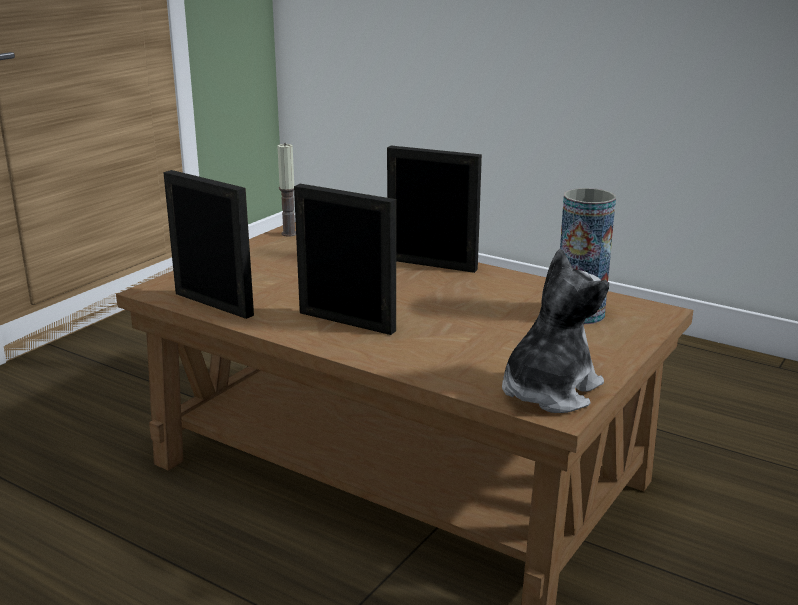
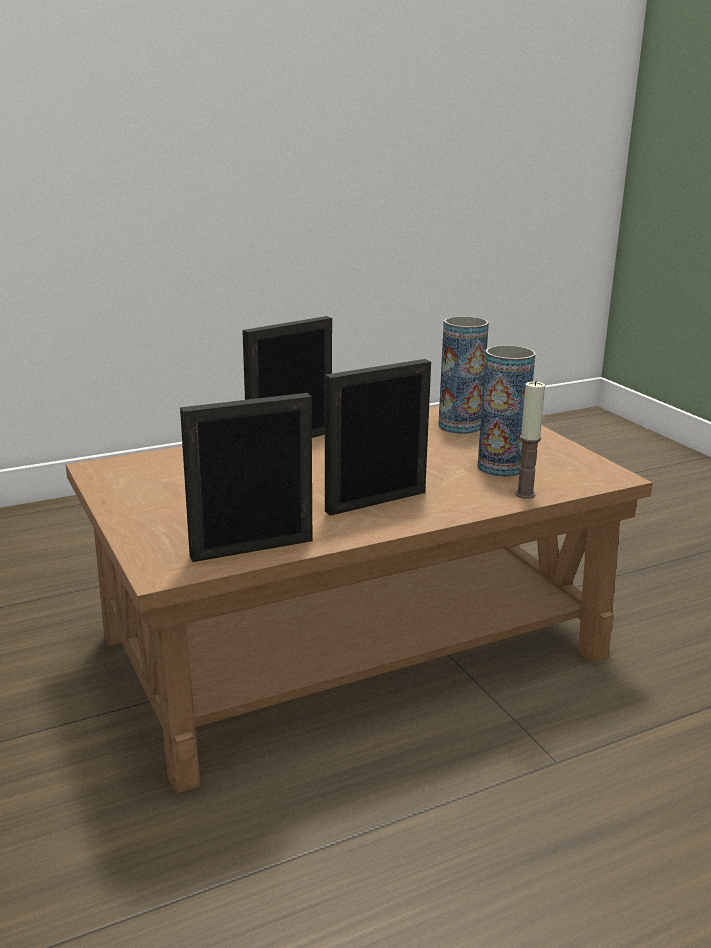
camera: 60 degrees left, 0 degrees up
candle [278,142,296,237] -> candle moved to [515,381,545,499]
plush toy [502,249,609,413] -> none
none -> vase [478,345,536,477]

